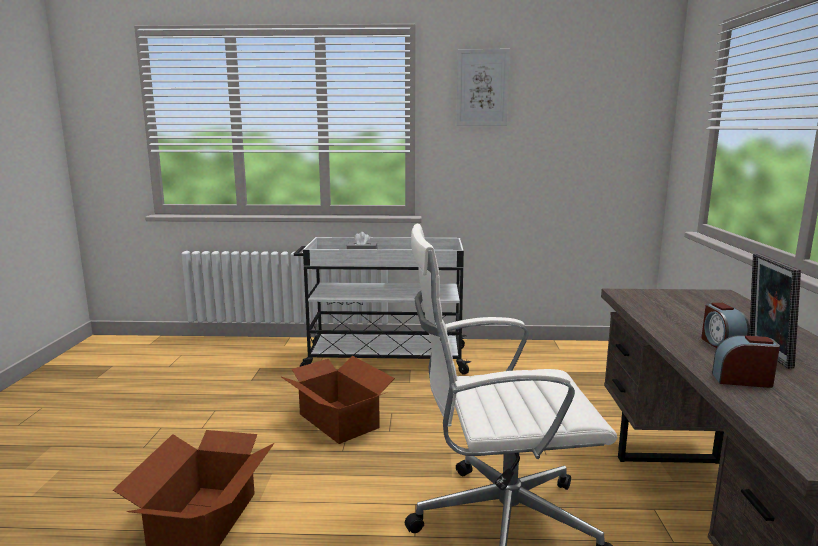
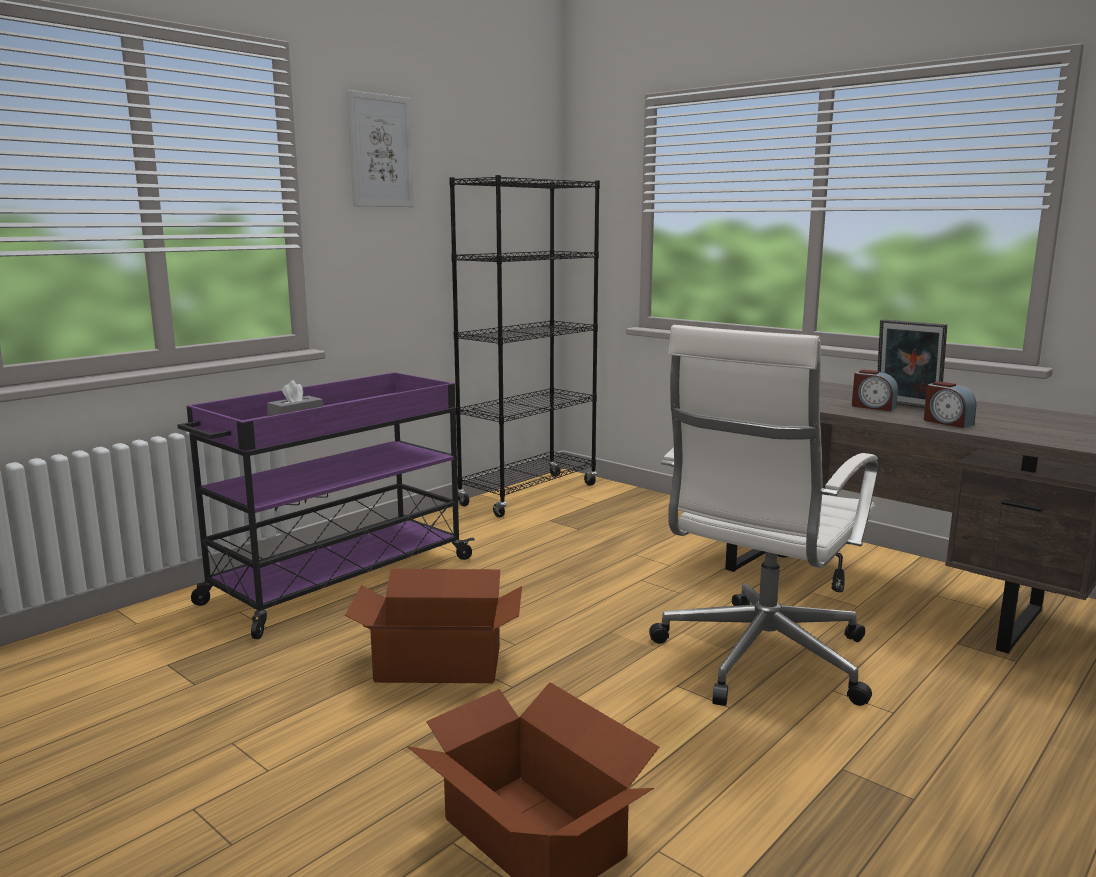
camera: 50 degrees left, 0 degrees up
white cart [294,237,471,375] -> purple cart [177,372,475,639]
alarm clock [712,335,780,388] -> alarm clock turned 90 degrees counterclockwise [924,381,976,428]
none -> black bookcase [449,175,600,517]

